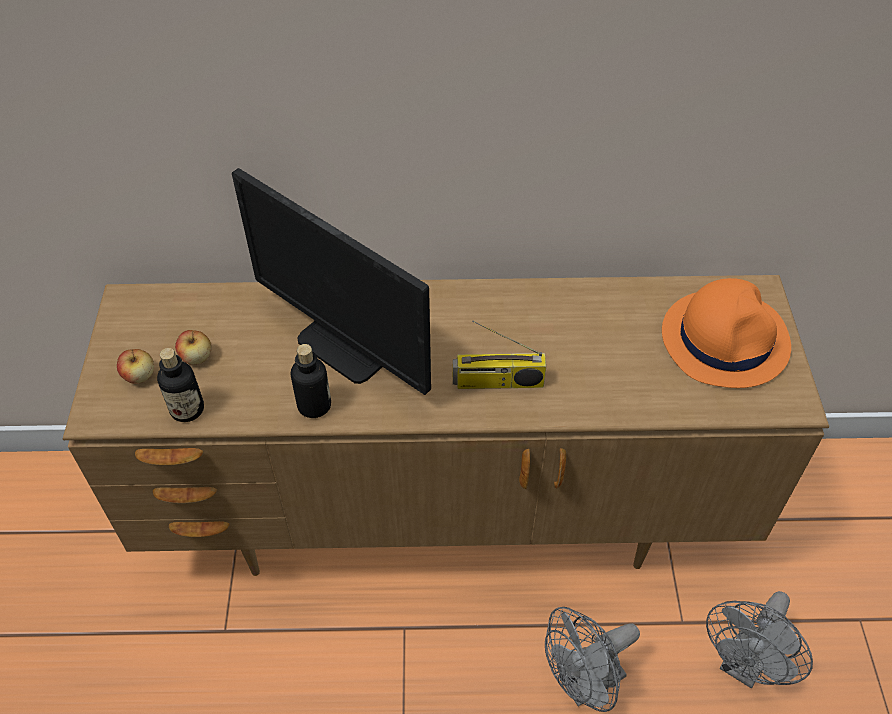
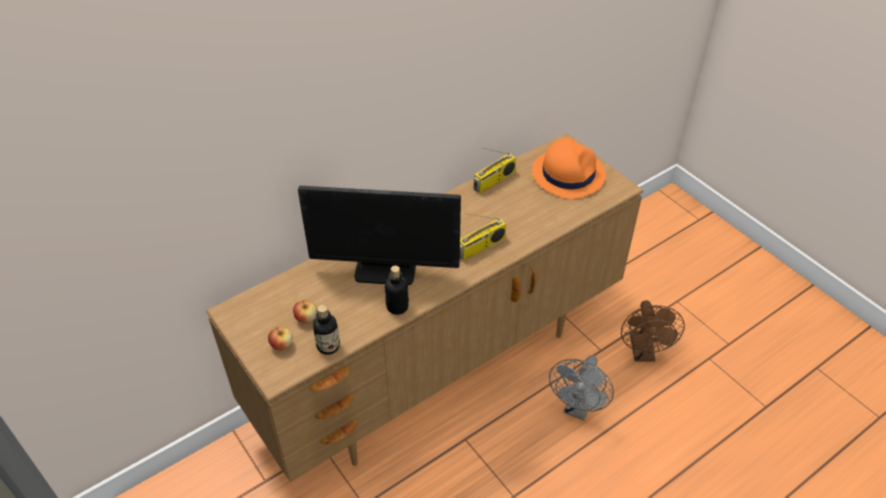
camera: 35 degrees left, 5 degrees down
grey fan [706,591,813,688] -> brown fan [621,300,685,362]
none -> radio [473,148,516,194]

